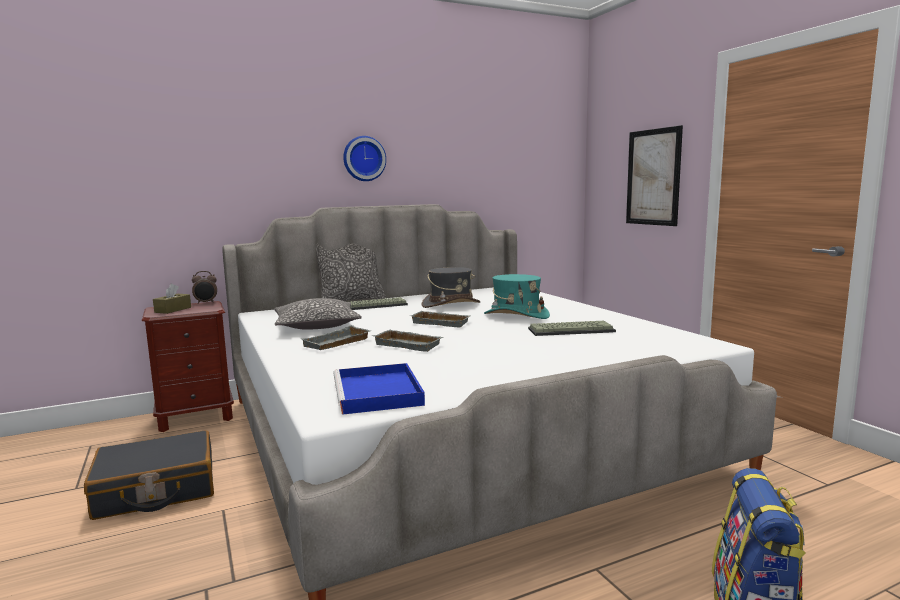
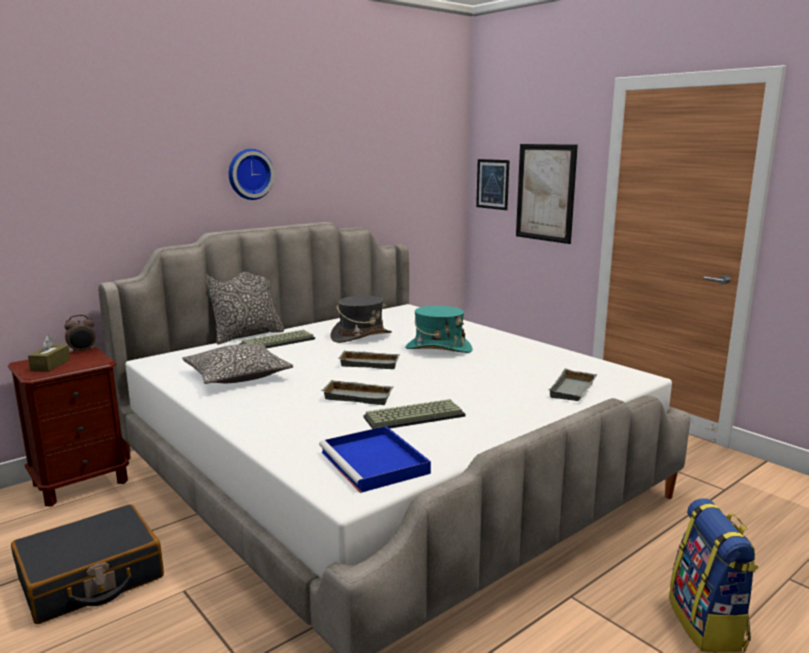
camera: 15 degrees left, 5 degrees up
grey tray [302,325,371,350] -> grey tray moved to [549,368,597,401]
keyboard [528,321,616,336] -> keyboard moved to [363,399,466,429]
none -> picture [476,159,510,210]

